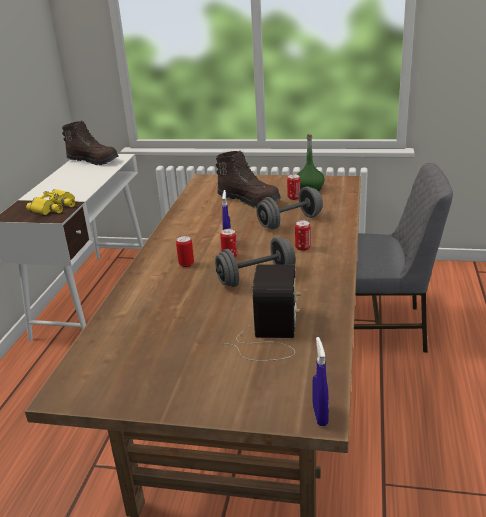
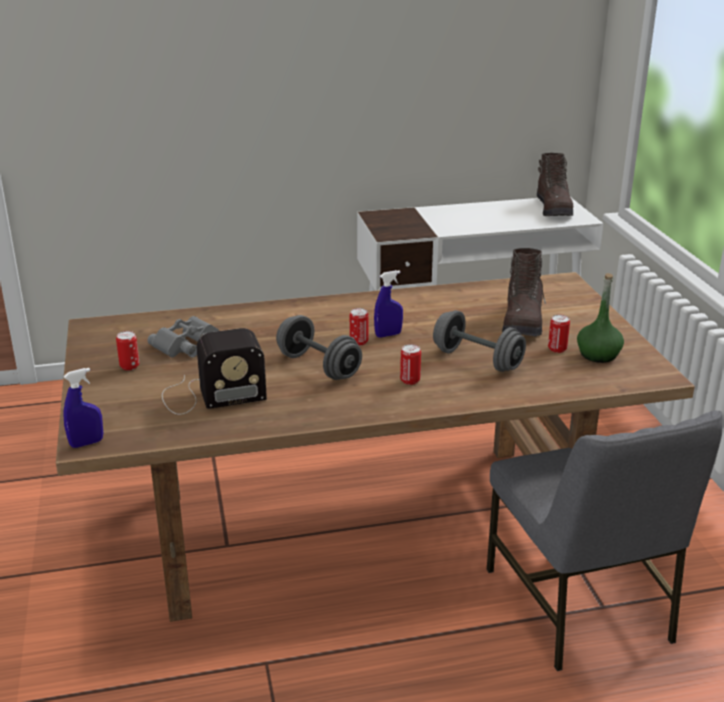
camera: 65 degrees right, 0 degrees up
yellow binoculars [26,189,75,215] -> none
can [176,236,194,267] -> can moved to [116,331,139,370]
none -> grey binoculars [148,316,219,358]

